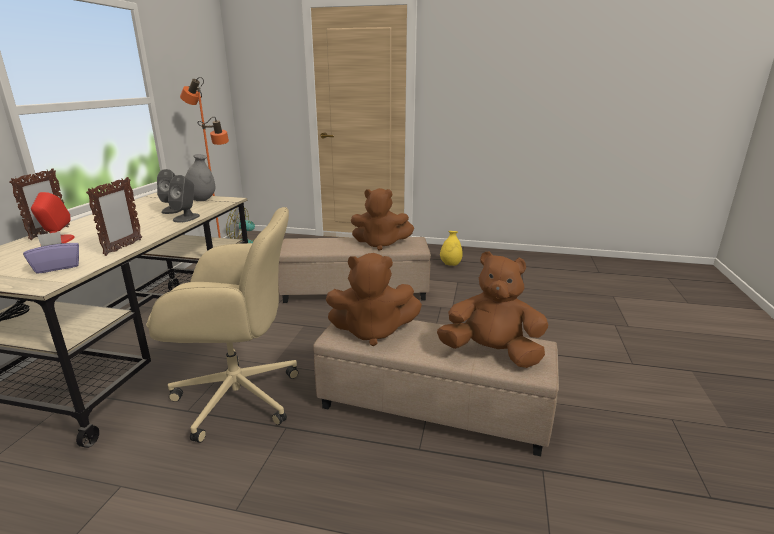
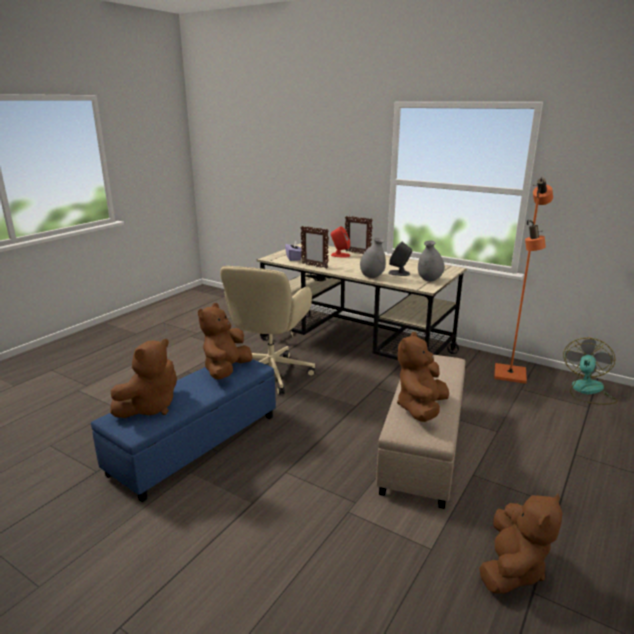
camera: 110 degrees right, 0 degrees up
grey speaker [168,175,200,222] -> grey vase [360,238,386,278]
beige ottoman [313,320,559,456] -> blue ottoman [91,359,276,502]
yellow vase [440,231,463,266] -> brown plush toy [479,493,562,594]

